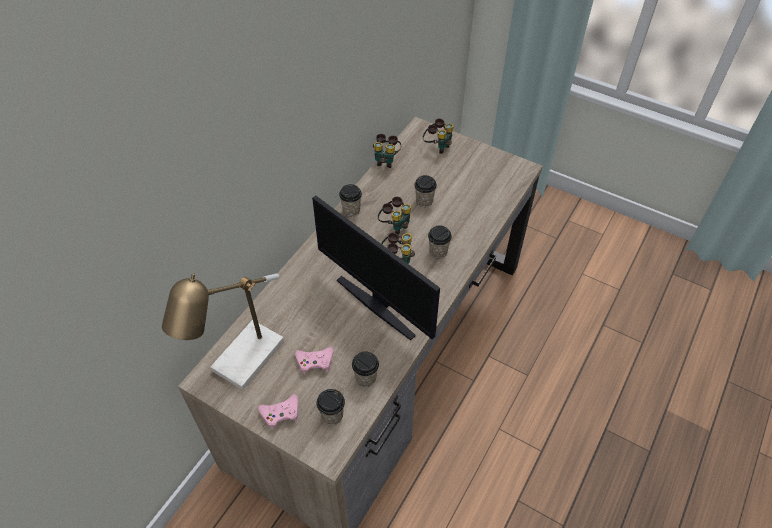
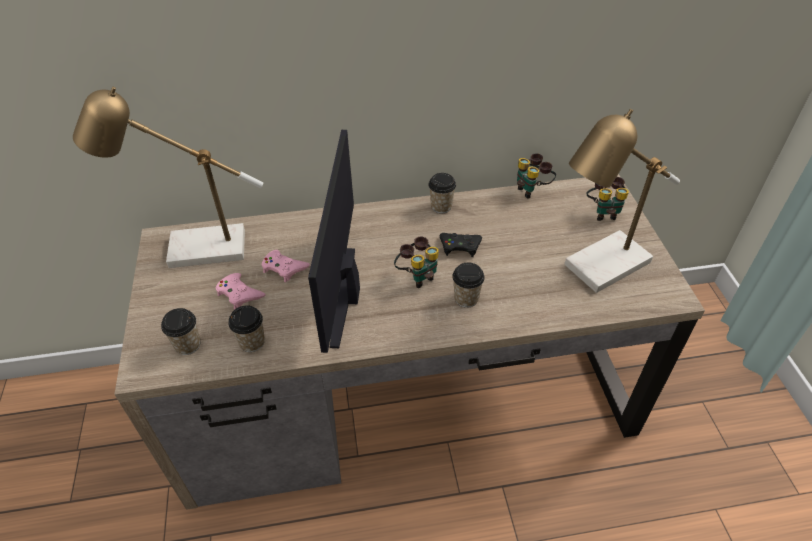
camera: 50 degrees right, 5 degrees down
pink game controller [258,394,298,429] -> pink game controller moved to [262,250,310,282]
binoculars [378,197,411,234] -> black game controller [440,233,482,257]
cup [414,175,437,207] -> none
none -> table lamp [564,109,680,293]

